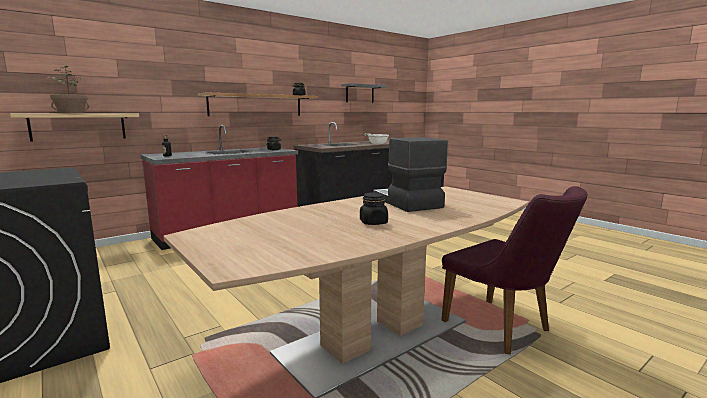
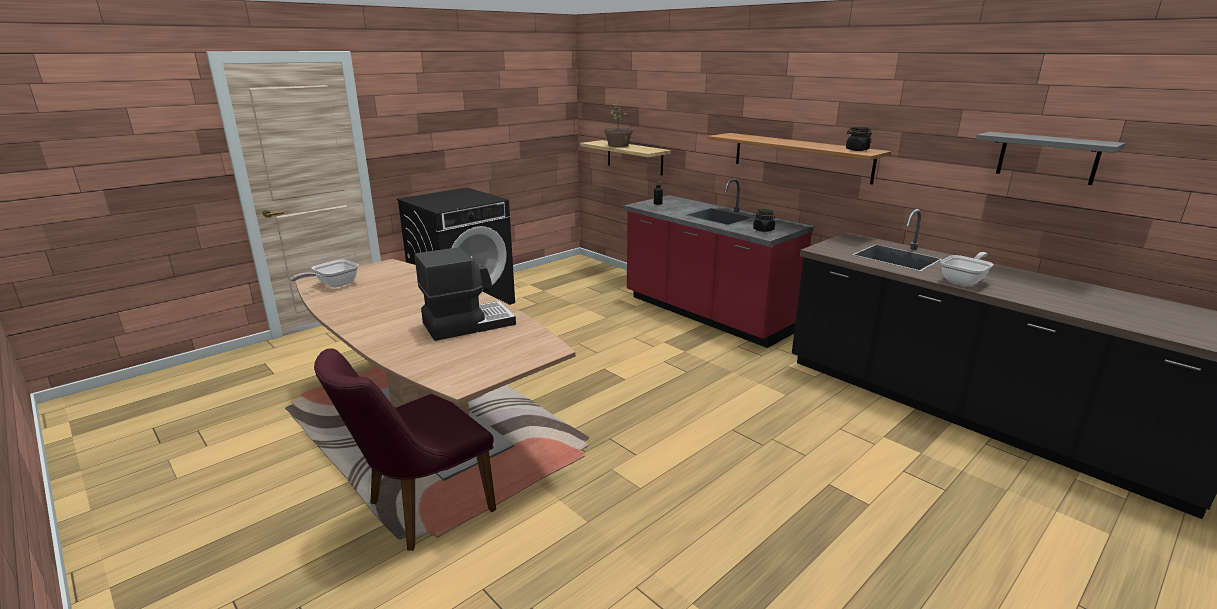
camera: 85 degrees right, 10 degrees up
black jar [360,192,388,225] -> none
none -> frying pan [290,259,359,288]

